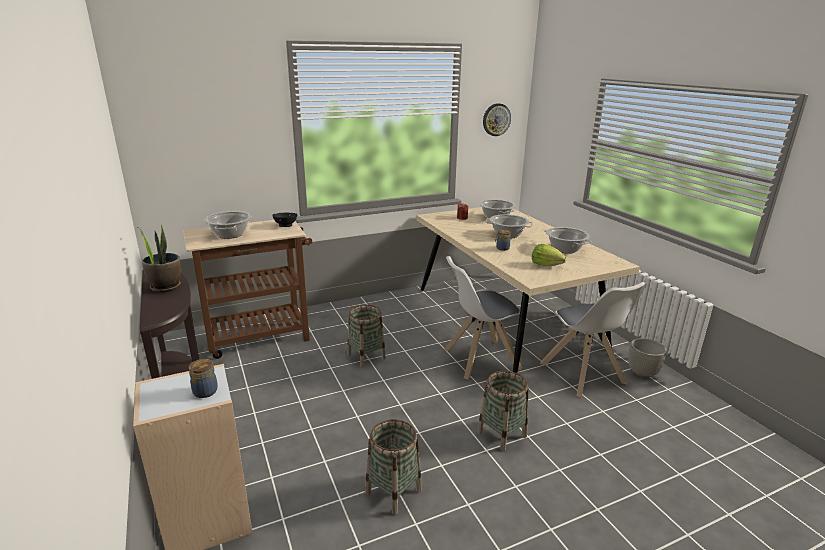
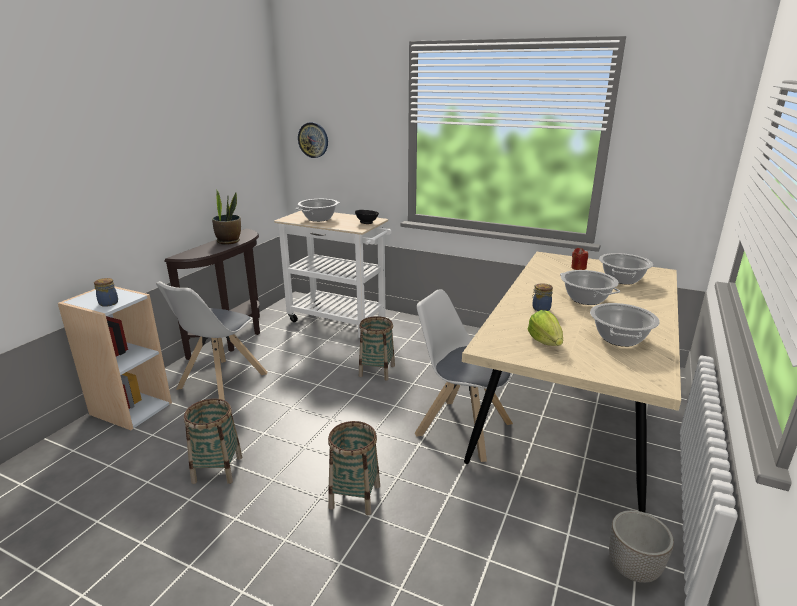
camera: 50 degrees right, 0 degrees up
brown cart [183,220,312,359] -> white cart [274,211,392,338]
wall clock [483,103,511,136] -> wall clock moved to [298,122,328,158]
chair [540,282,647,398] -> chair moved to [156,281,267,400]

